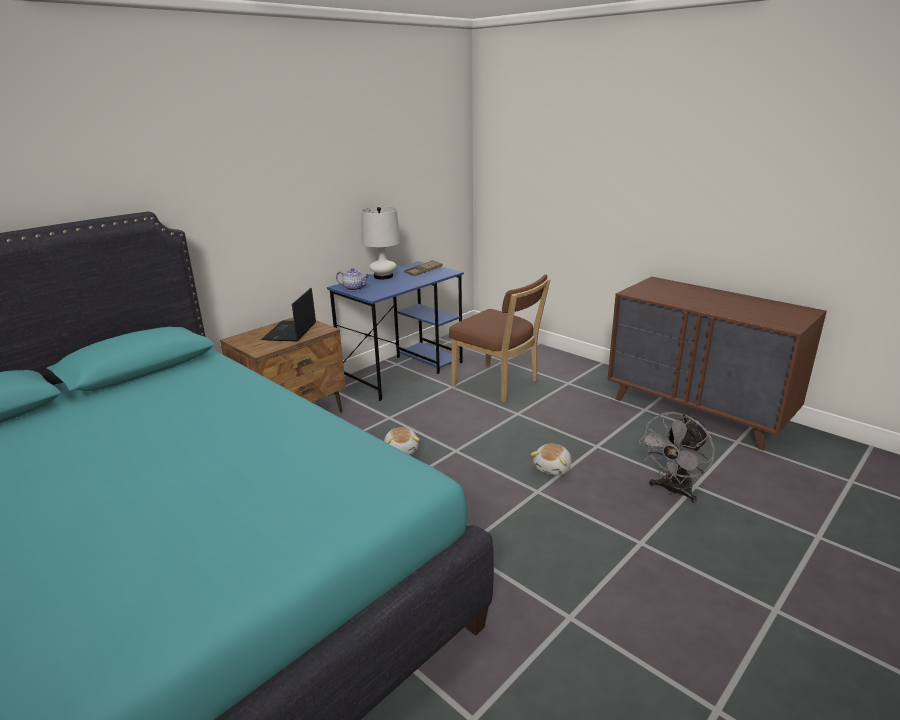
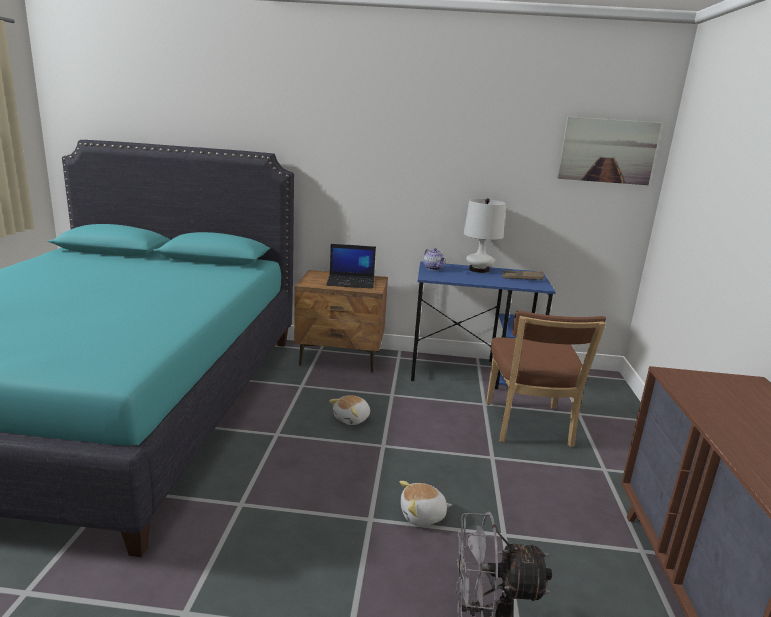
camera: 50 degrees right, 5 degrees down
laptop [261,288,316,342] -> laptop turned 150 degrees counterclockwise [326,244,376,289]
none -> picture [557,117,662,185]

